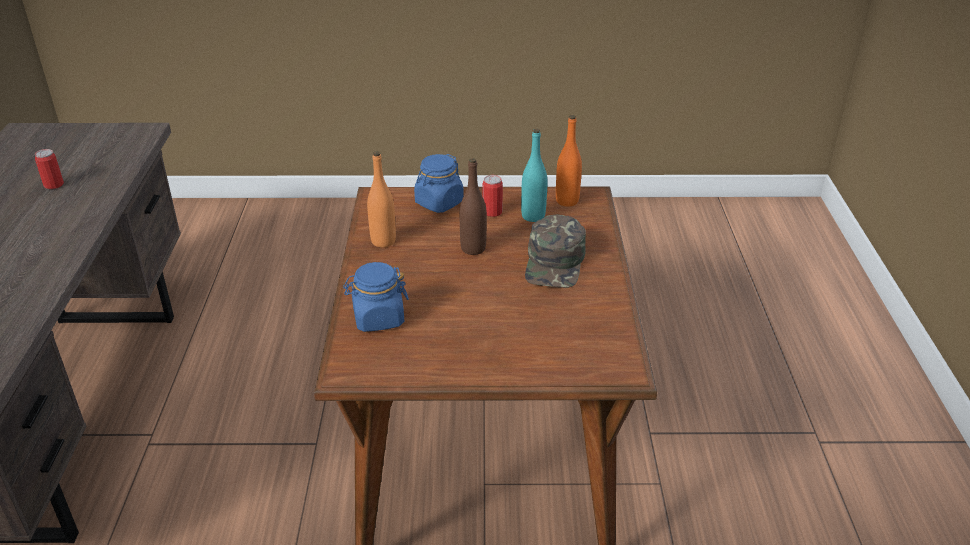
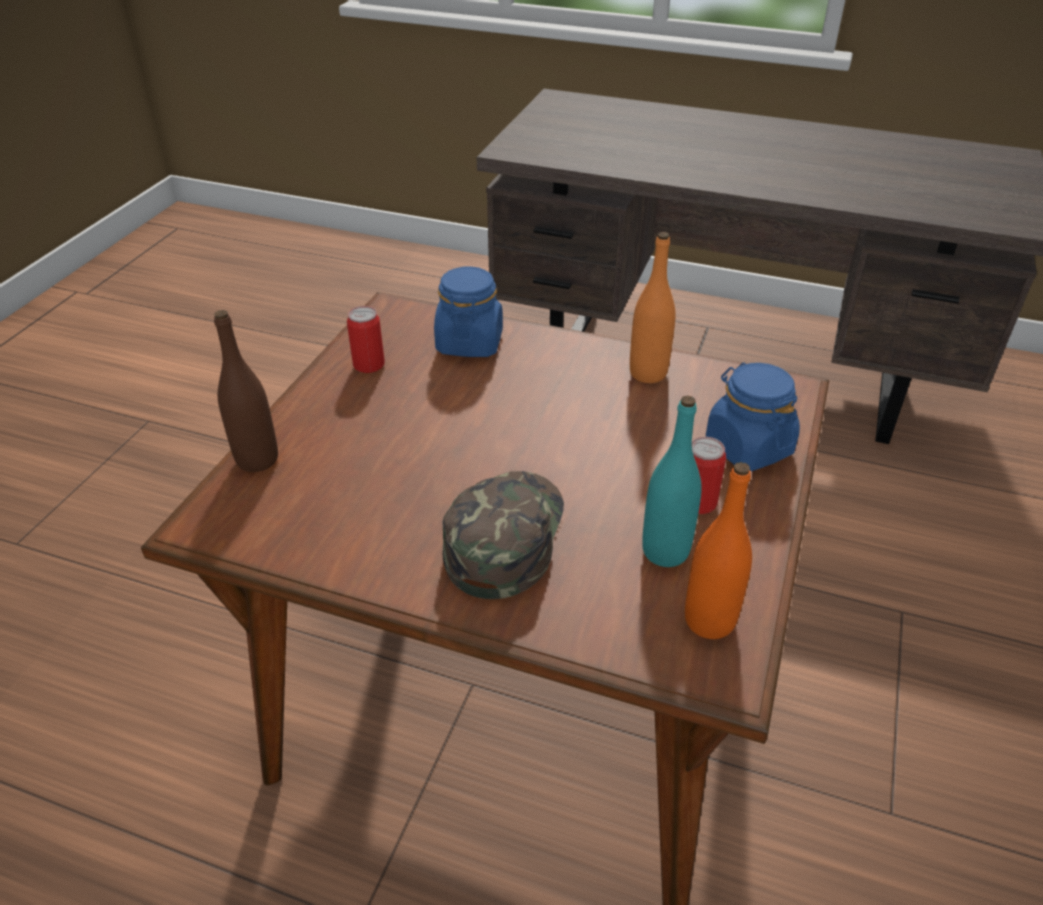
camera: 110 degrees right, 5 degrees up
can [35,149,64,189] -> can moved to [347,306,385,373]
brown bottle [460,158,487,255] -> brown bottle moved to [214,310,278,472]
green cap [525,215,586,288] -> green cap turned 75 degrees clockwise [443,471,564,599]

